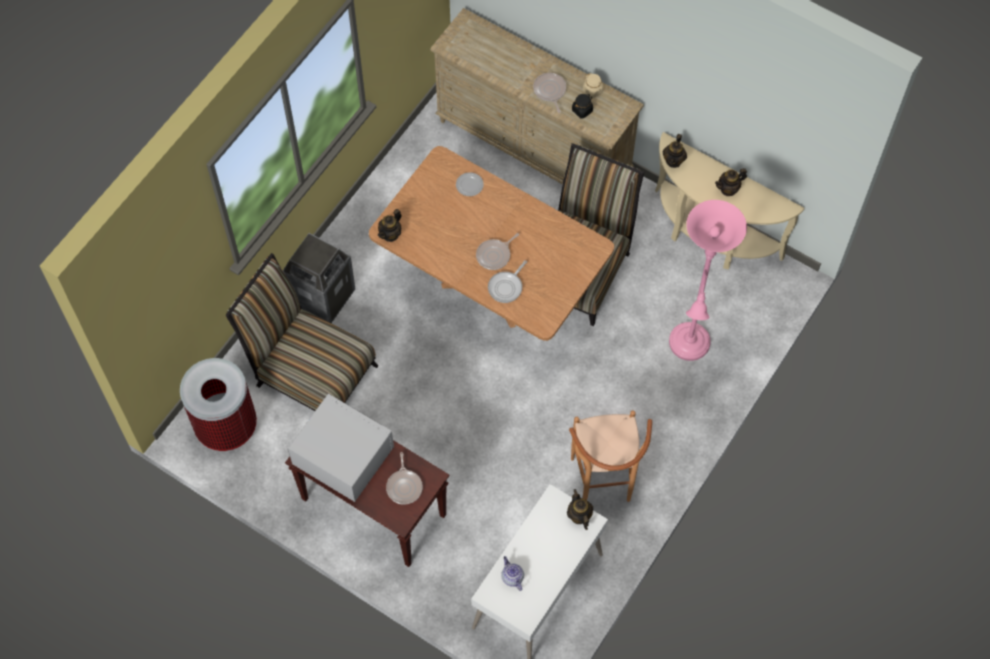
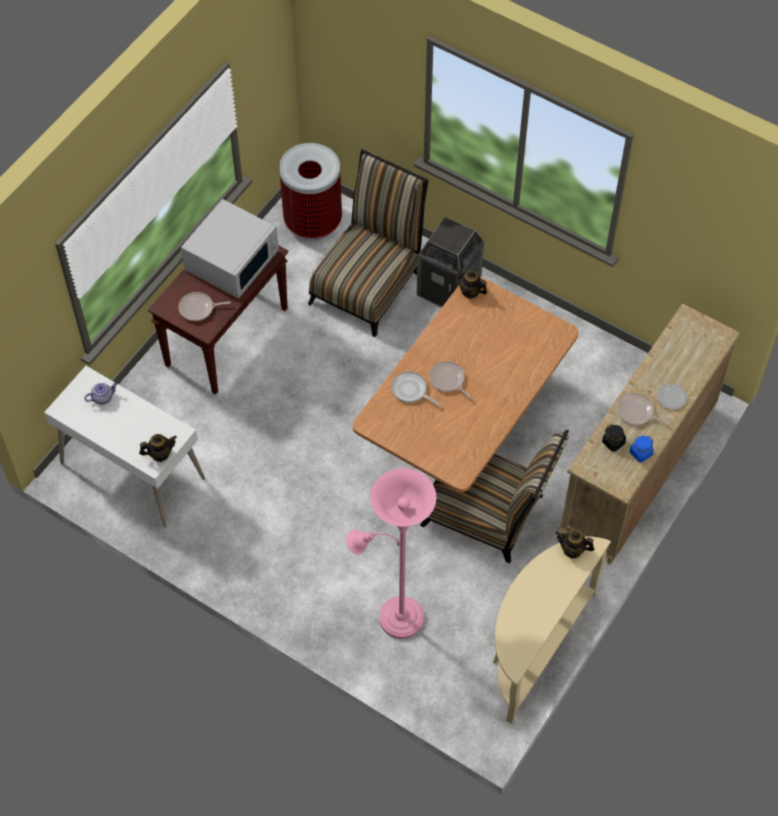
camera: 90 degrees right, 5 degrees down
plate [456,172,484,196] -> plate moved to [657,384,687,410]
frying pan [533,73,566,113] -> frying pan turned 135 degrees counterclockwise [617,393,670,425]
brown stool [569,410,652,502] -> none
beige jar [583,73,604,98] -> blue jar [630,436,654,462]
teapot [715,168,747,196] -> none

